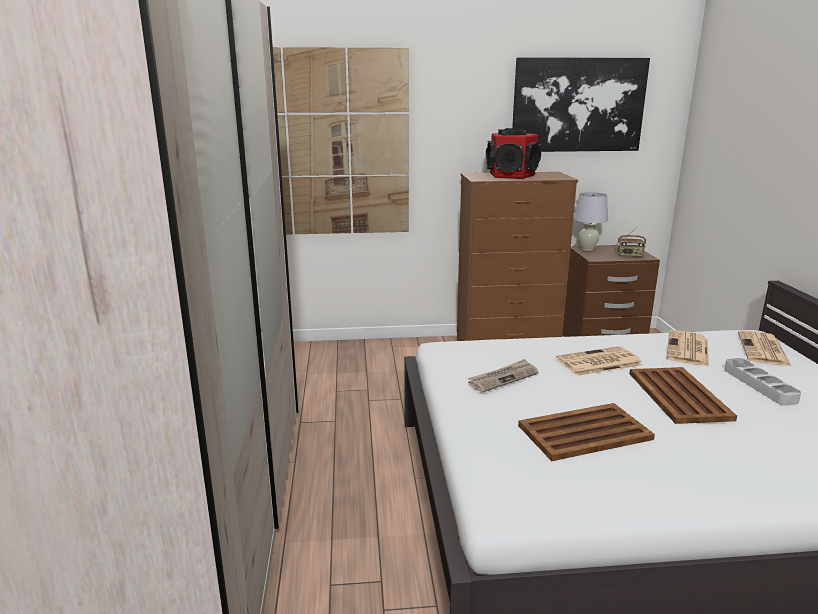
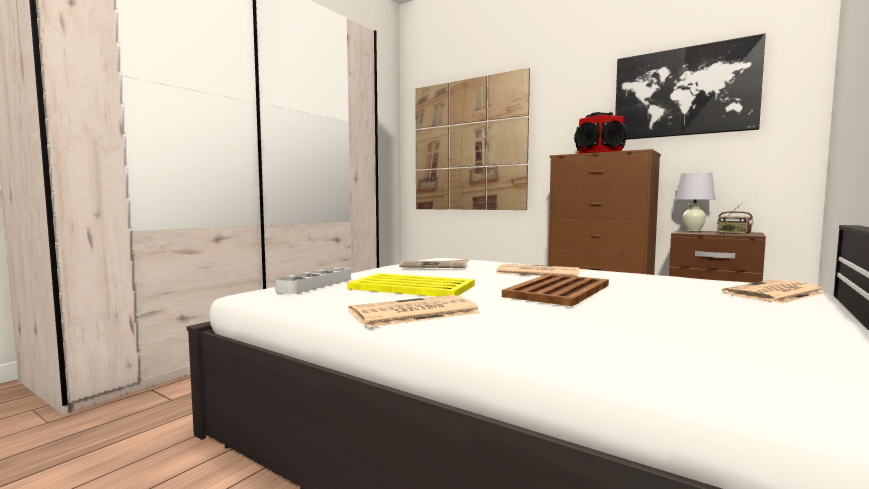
camera: 40 degrees right, 15 degrees down
brown tray [518,403,655,461] -> yellow tray [347,273,475,296]
newspaper [667,330,709,367] -> newspaper moved to [348,295,481,328]
grey tray [724,358,801,406] -> grey tray moved to [275,267,351,294]

